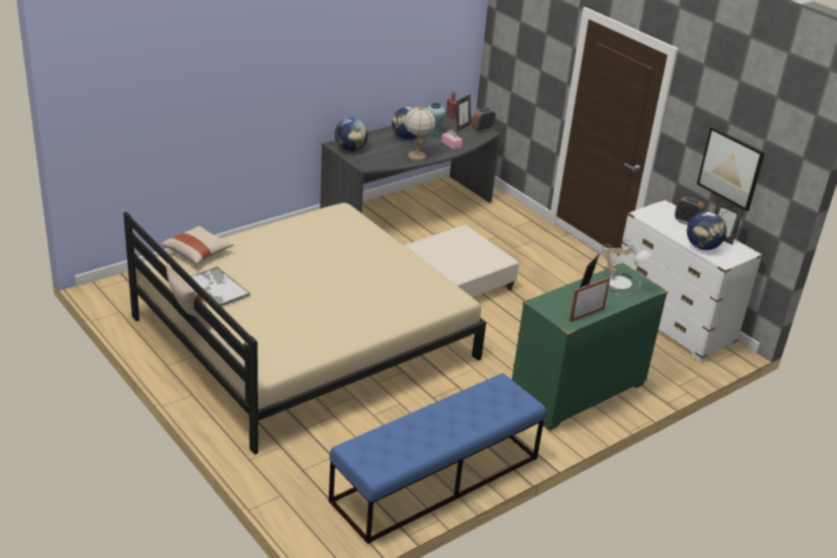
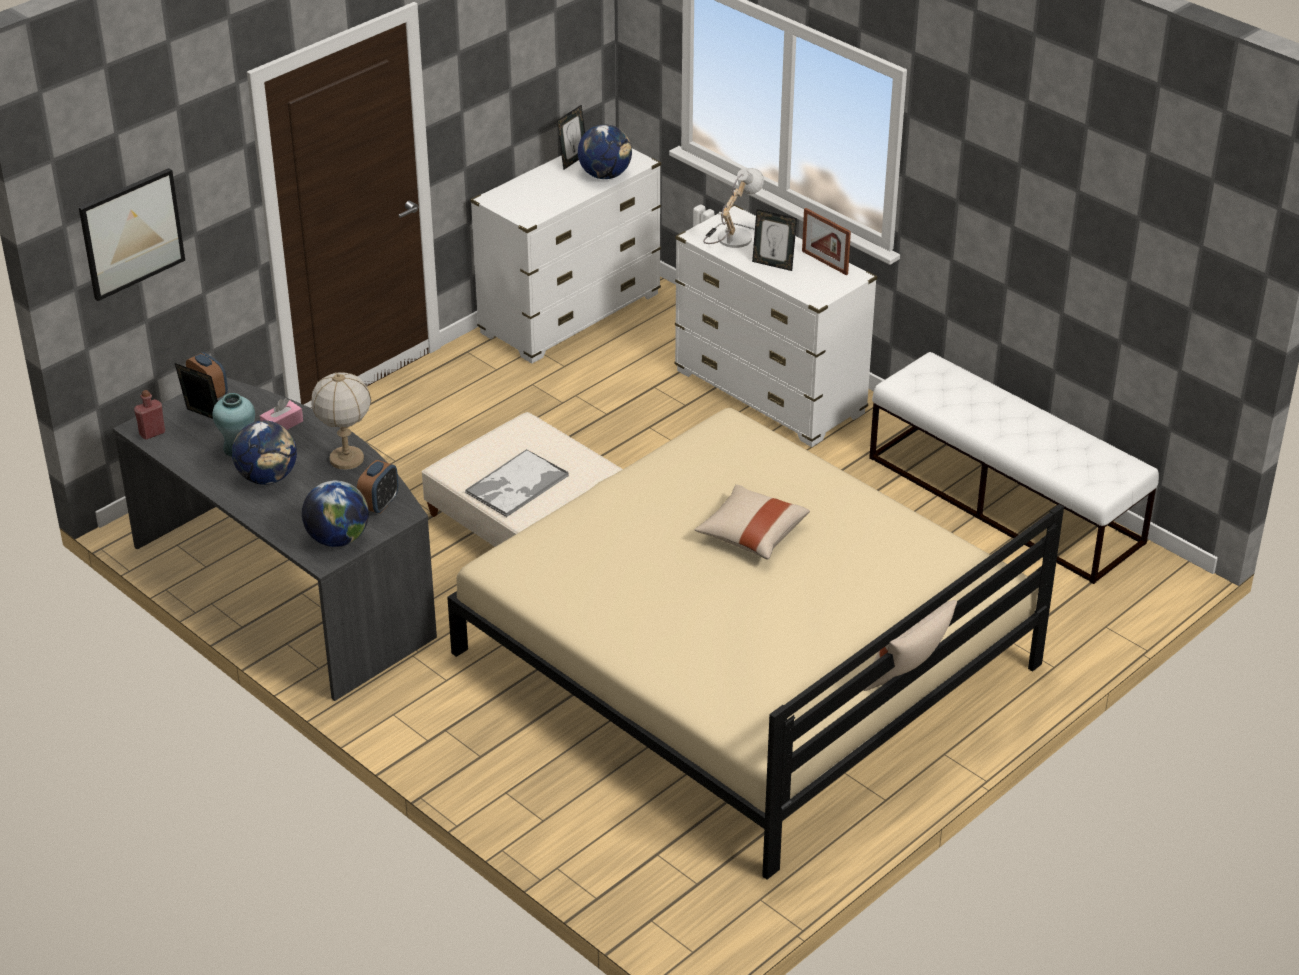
camera: 95 degrees left, 5 degrees up
beige pillow [161,226,235,265] -> beige pillow moved to [695,485,810,560]
tray [191,267,250,306] -> tray moved to [465,449,569,517]
blue bench [329,373,546,544] -> white bench [869,352,1159,584]
green dresser [512,262,668,431] -> white dresser [675,205,877,447]
alarm clock [675,196,705,225] -> alarm clock moved to [357,460,398,514]
picture [697,127,765,211] -> picture moved to [79,168,185,301]

